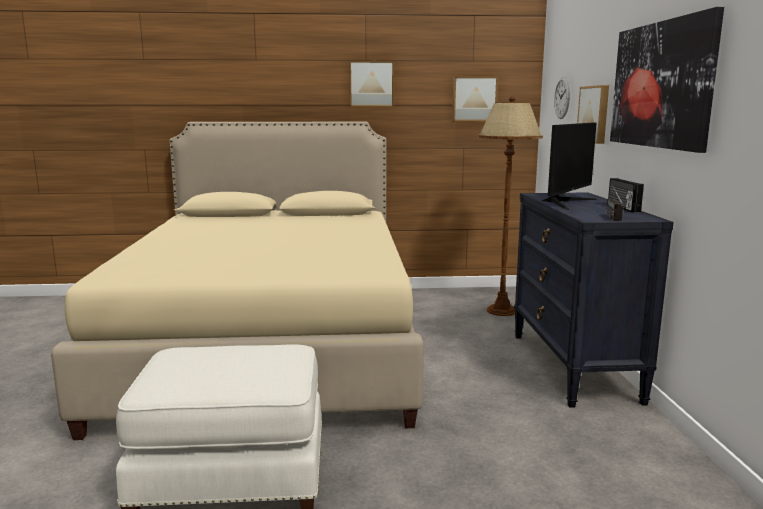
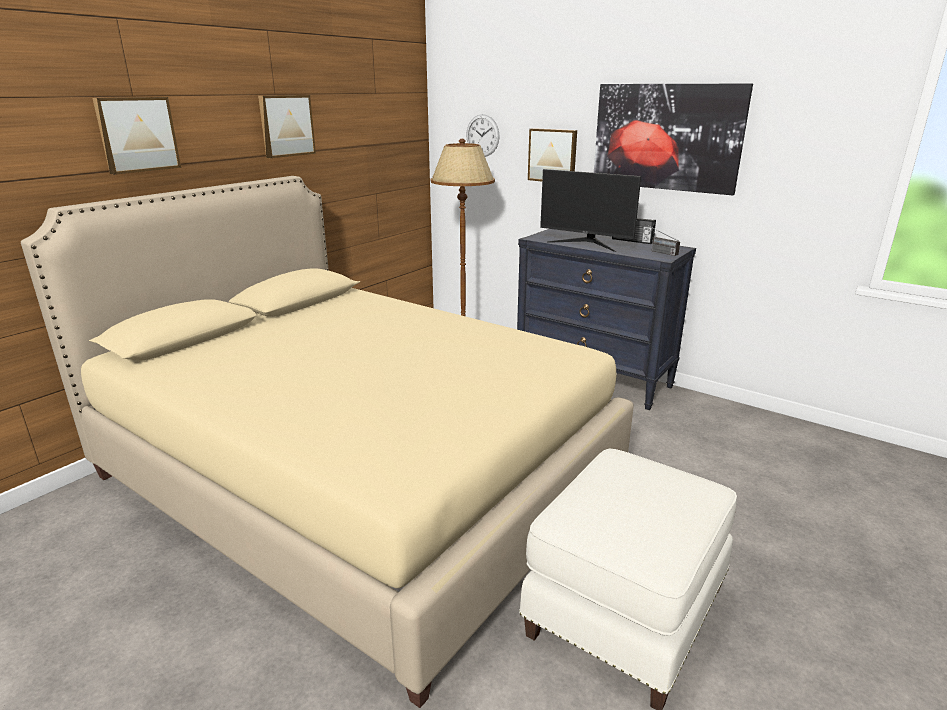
camera: 50 degrees left, 10 degrees up
picture [452,76,498,121] -> picture moved to [92,97,181,175]
monitor [542,122,597,210] -> monitor turned 135 degrees clockwise [540,169,641,252]

